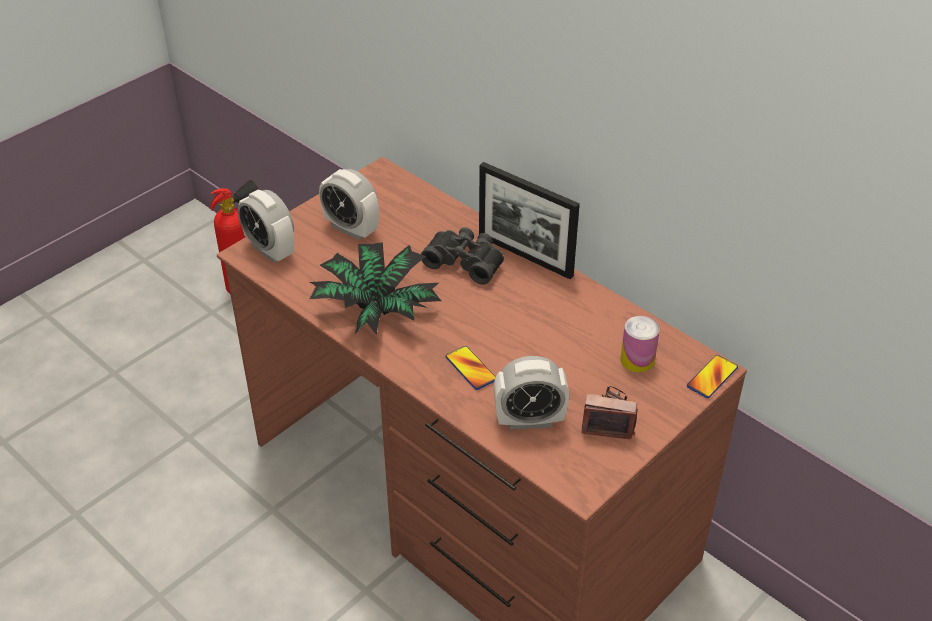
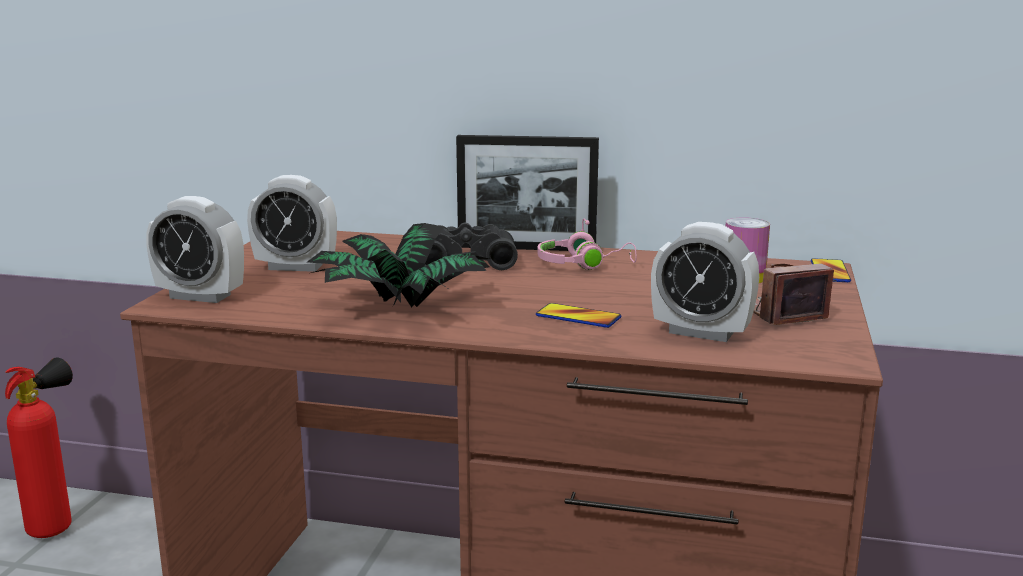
camera: 30 degrees left, 25 degrees down
alarm clock [494,356,569,430] -> alarm clock turned 60 degrees clockwise [651,222,759,342]
none -> pink headphones [537,219,637,270]

